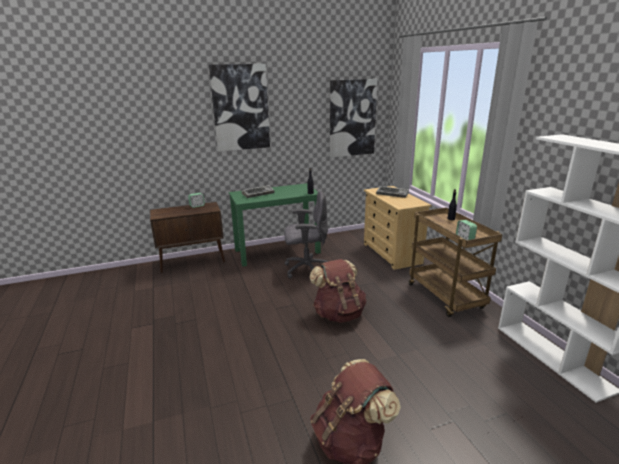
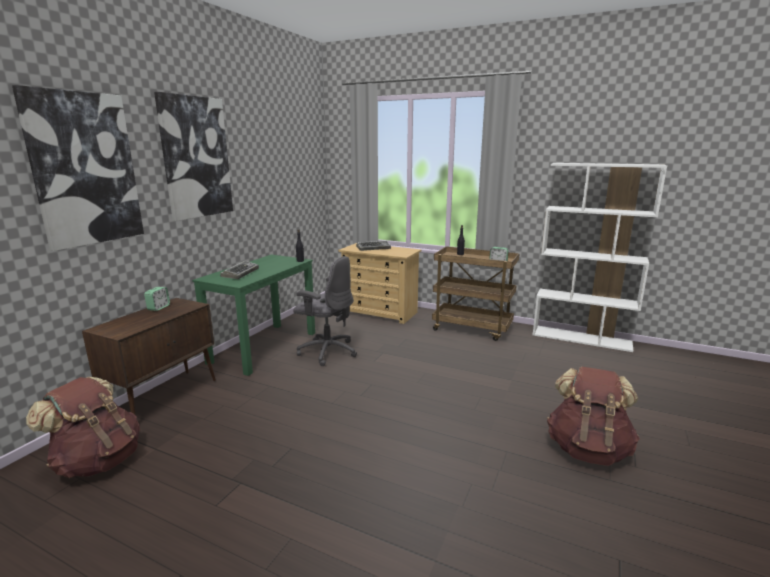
camera: 45 degrees left, 5 degrees down
grey office chair [284,191,329,279] -> grey office chair turned 75 degrees clockwise [294,256,357,366]
brown backpack [309,259,366,323] -> brown backpack moved to [26,377,140,478]
picture [330,79,377,157] -> picture moved to [12,85,144,251]

